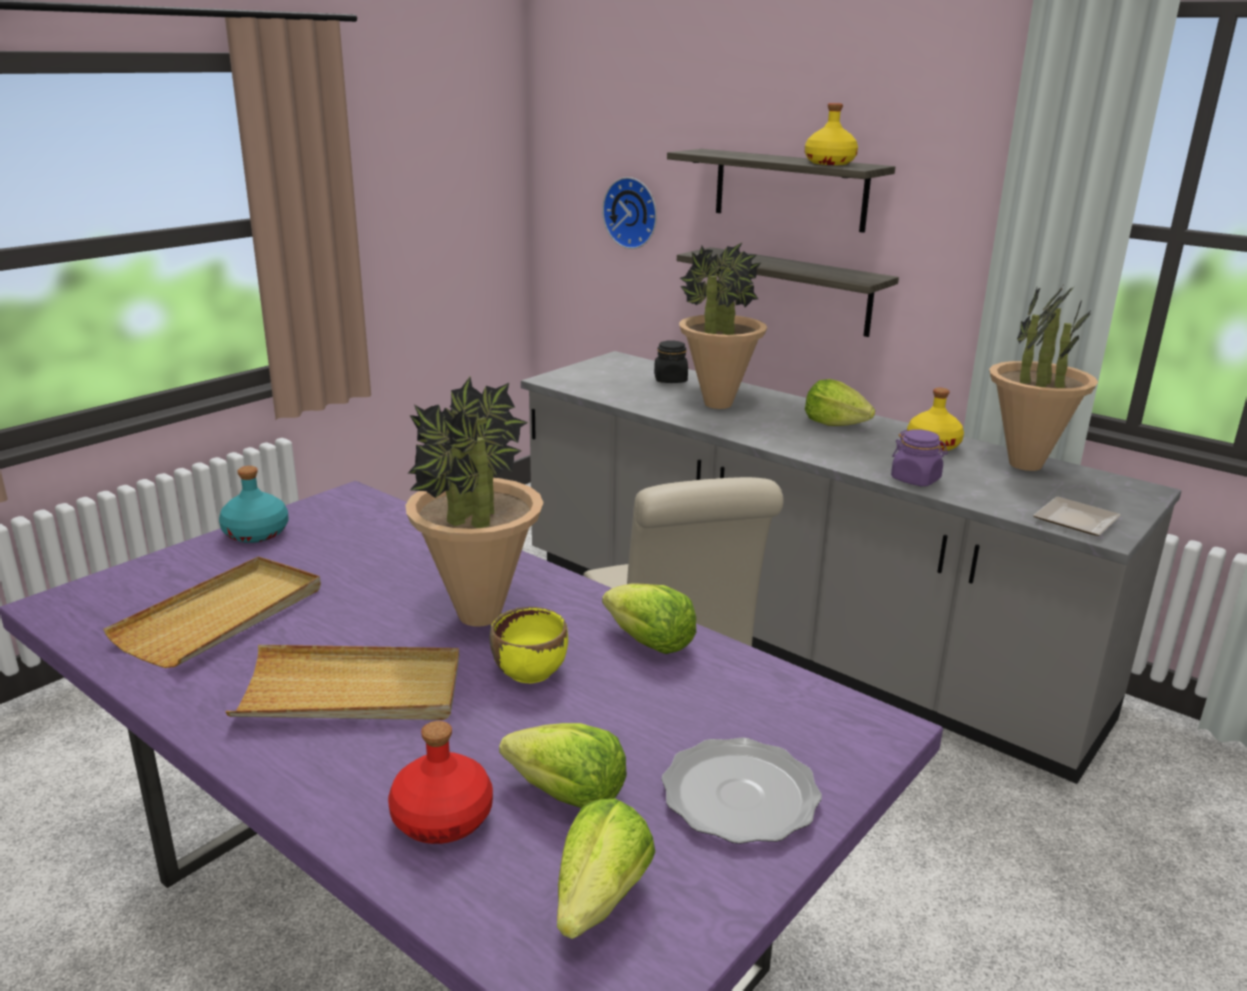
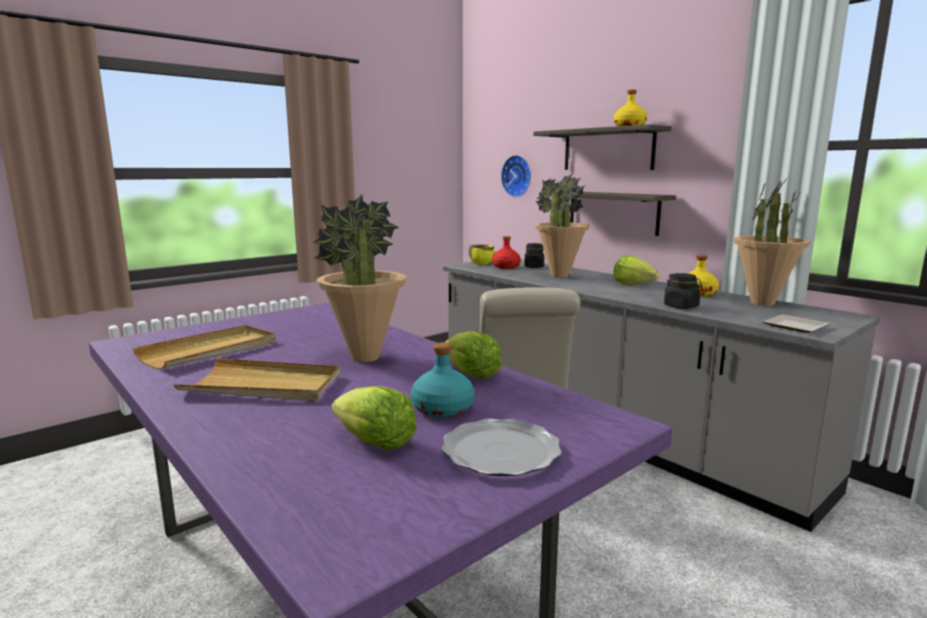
camera: 10 degrees right, 10 degrees down
turquoise bottle [219,466,289,543] -> turquoise bottle moved to [411,342,474,418]
red bottle [388,721,493,844] -> red bottle moved to [492,236,521,269]
yellow bowl [489,607,568,683] -> yellow bowl moved to [469,244,495,265]
lettuce [557,798,655,939] -> none
purple jar [891,429,948,486] -> black jar [664,273,702,309]

